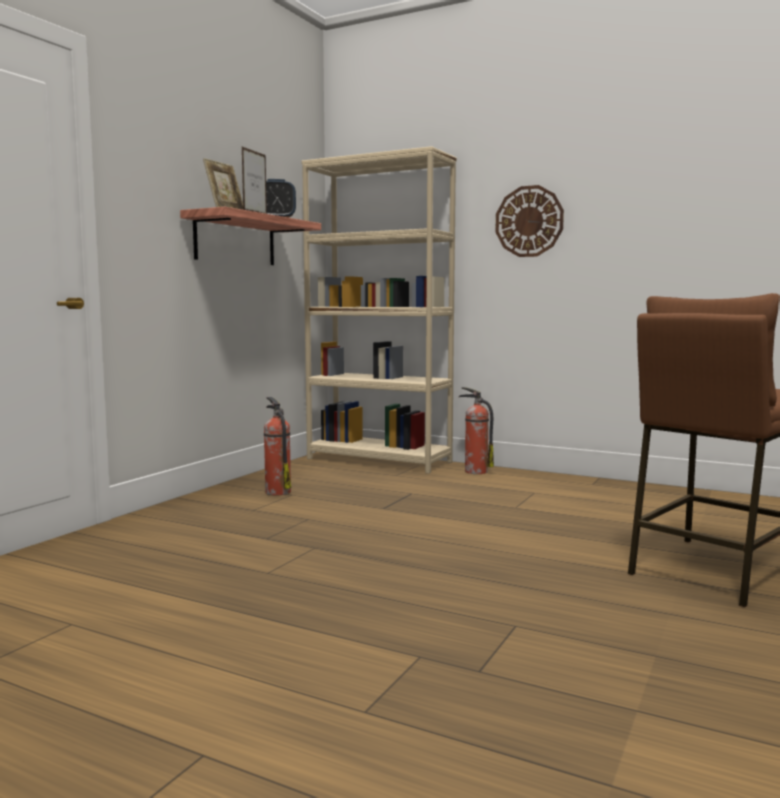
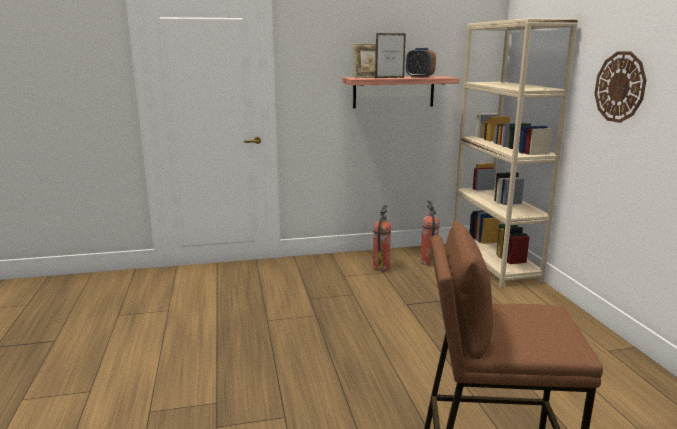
camera: 50 degrees right, 10 degrees up
fire extinguisher [459,387,494,474] -> fire extinguisher moved to [420,200,440,265]

